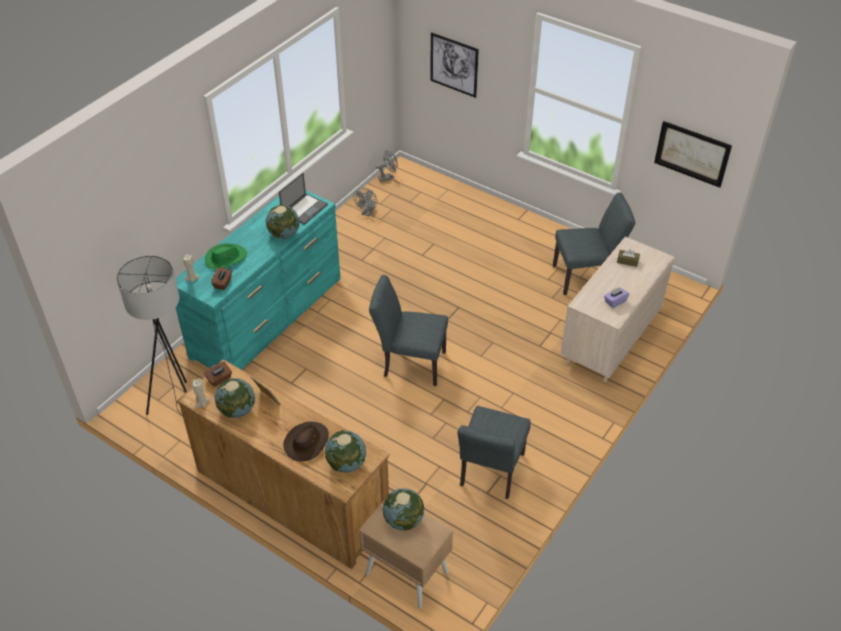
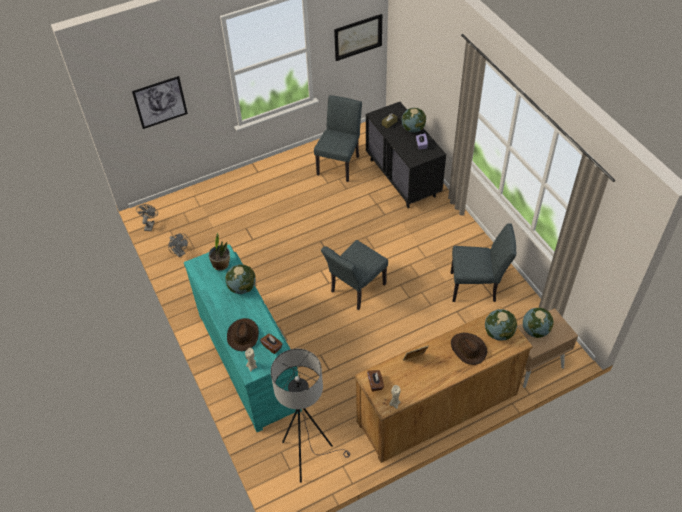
camera: 60 degrees left, 5 degrees up
green hat [205,243,247,270] -> brown hat [227,318,259,351]
globe [214,378,255,418] -> globe moved to [402,108,426,133]
laptop [279,173,328,225] -> potted plant [209,232,230,271]
grey chair [458,406,531,499] -> grey chair turned 45 degrees counterclockwise [451,223,516,302]
beige dresser [560,236,675,382] -> black dresser [366,102,446,208]

